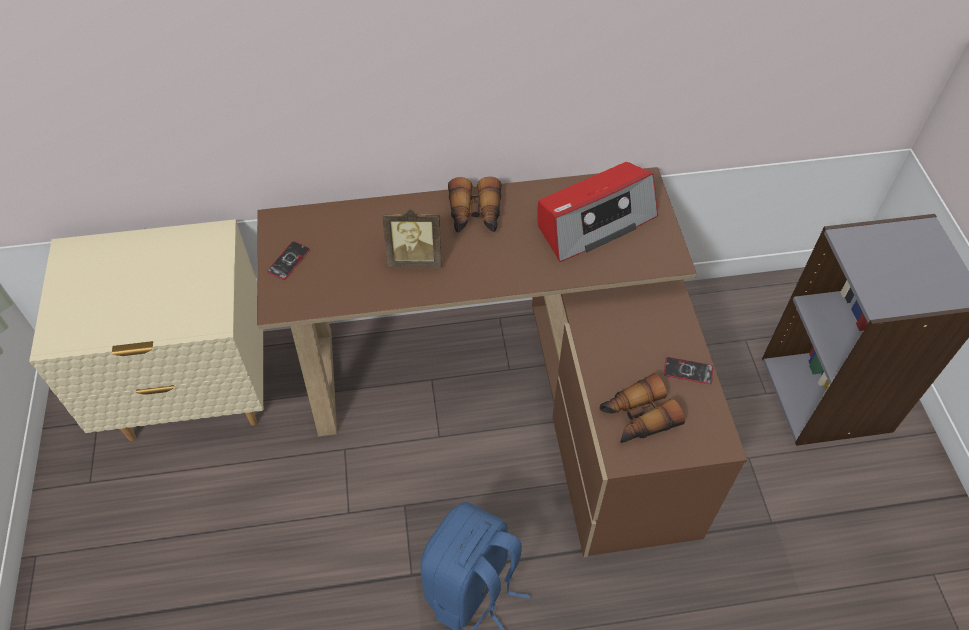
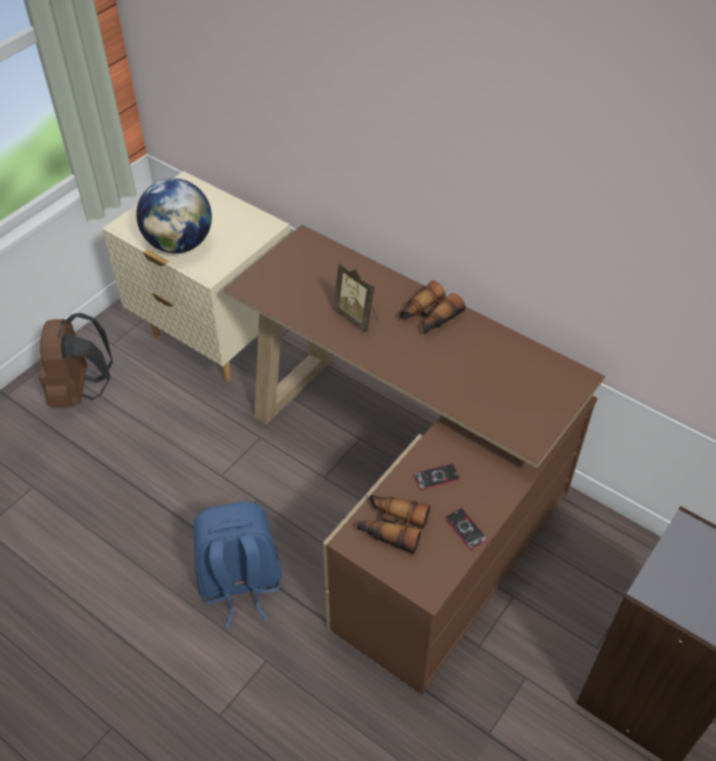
camera: 45 degrees right, 5 degrees down
phone [267,241,310,280] -> phone moved to [413,464,460,490]
radio [537,162,658,262] -> none
none -> brown backpack [39,313,113,408]
none -> globe [136,178,212,253]

